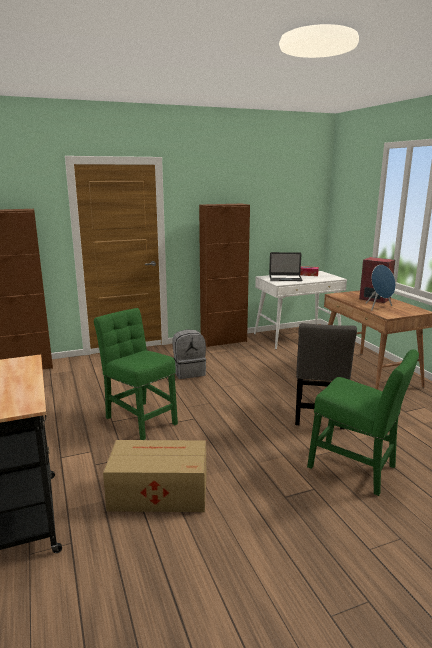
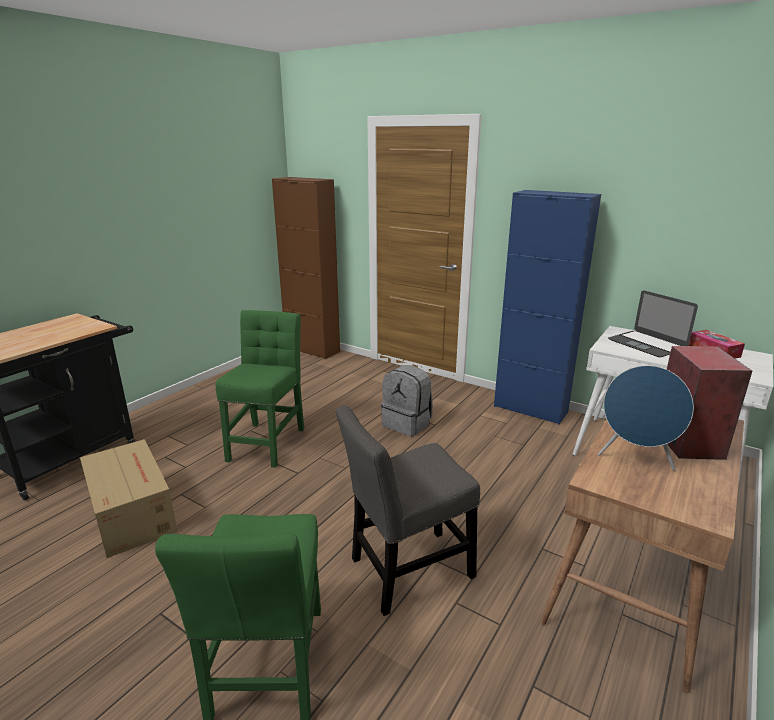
camera: 55 degrees right, 5 degrees up
brown cabinet [199,203,250,347] -> blue cabinet [494,190,601,425]

